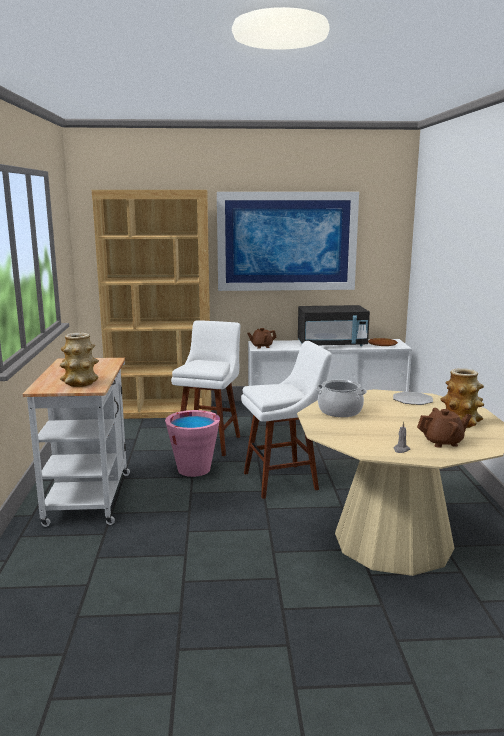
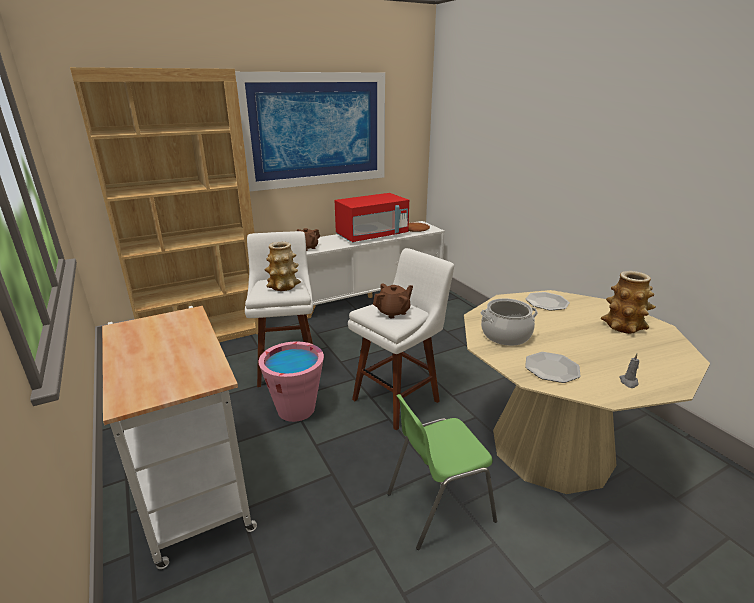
camera: 25 degrees left, 10 degrees up
vase [60,333,99,387] -> vase moved to [264,242,301,291]
black microwave [298,305,370,346] -> red microwave [335,193,409,242]
brown teapot [417,408,472,448] -> brown teapot moved to [373,284,413,319]
none -> green chair [387,394,497,550]
none -> plate [525,352,580,383]

